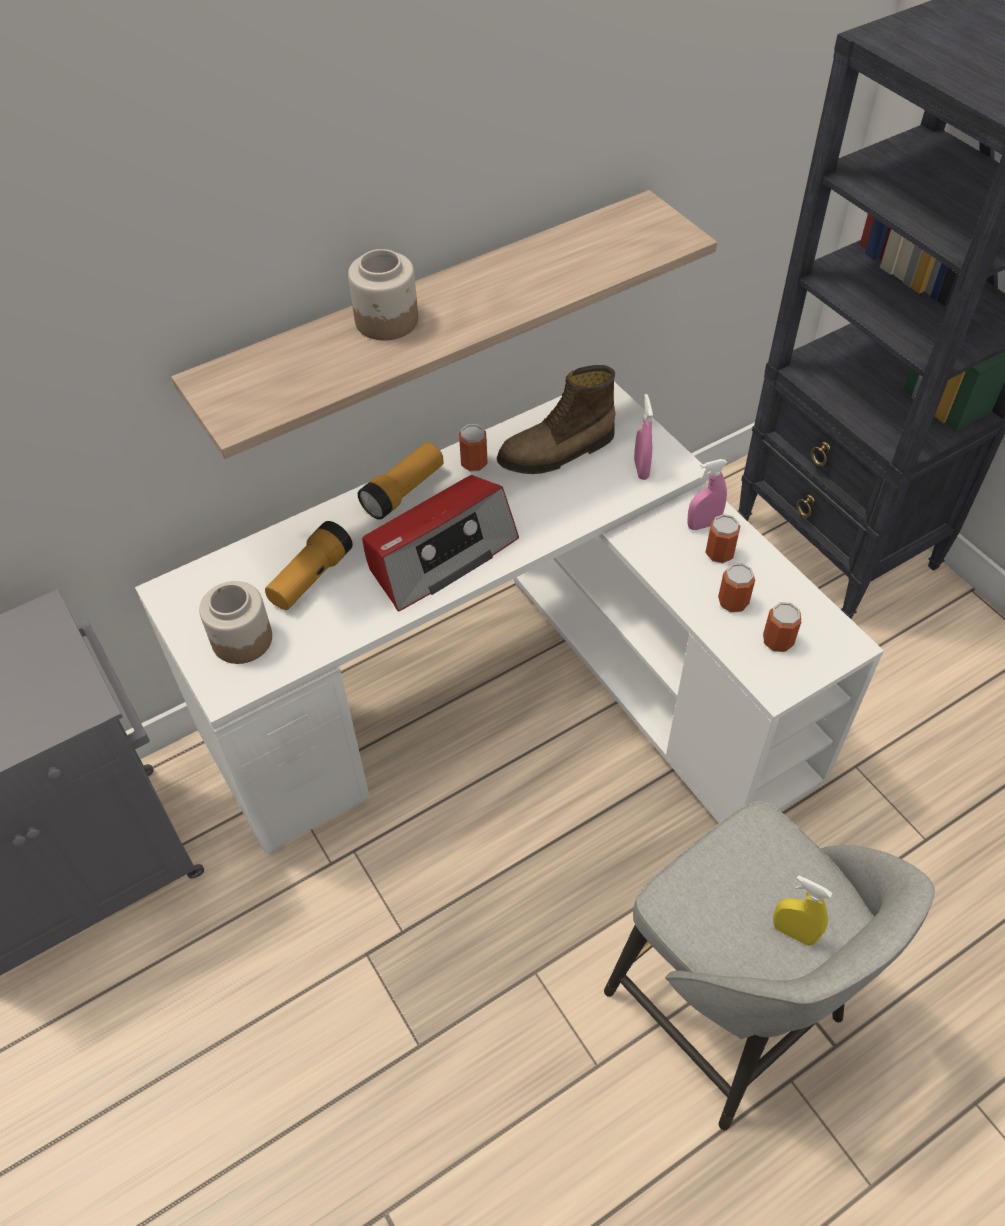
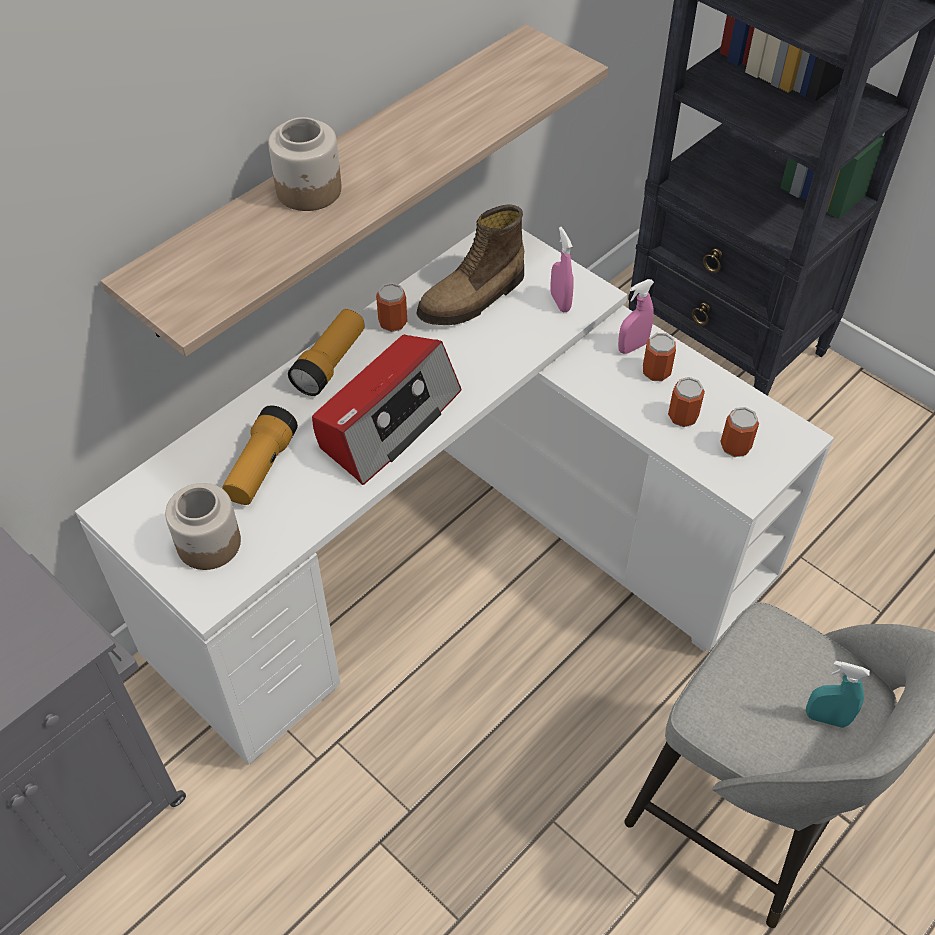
camera: 15 degrees left, 0 degrees up
yellow spray bottle [773,875,832,946] -> turquoise spray bottle [806,660,870,728]

